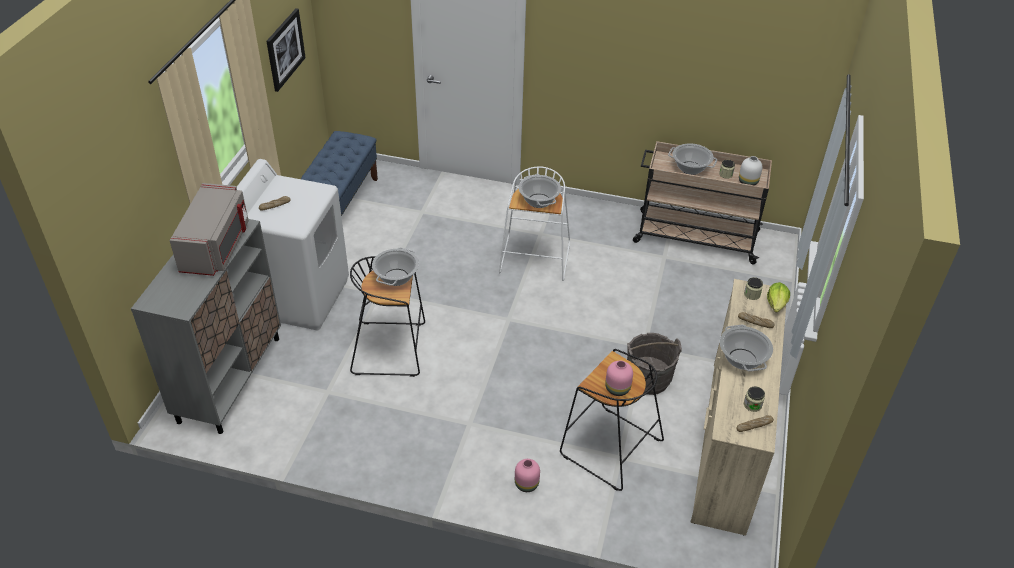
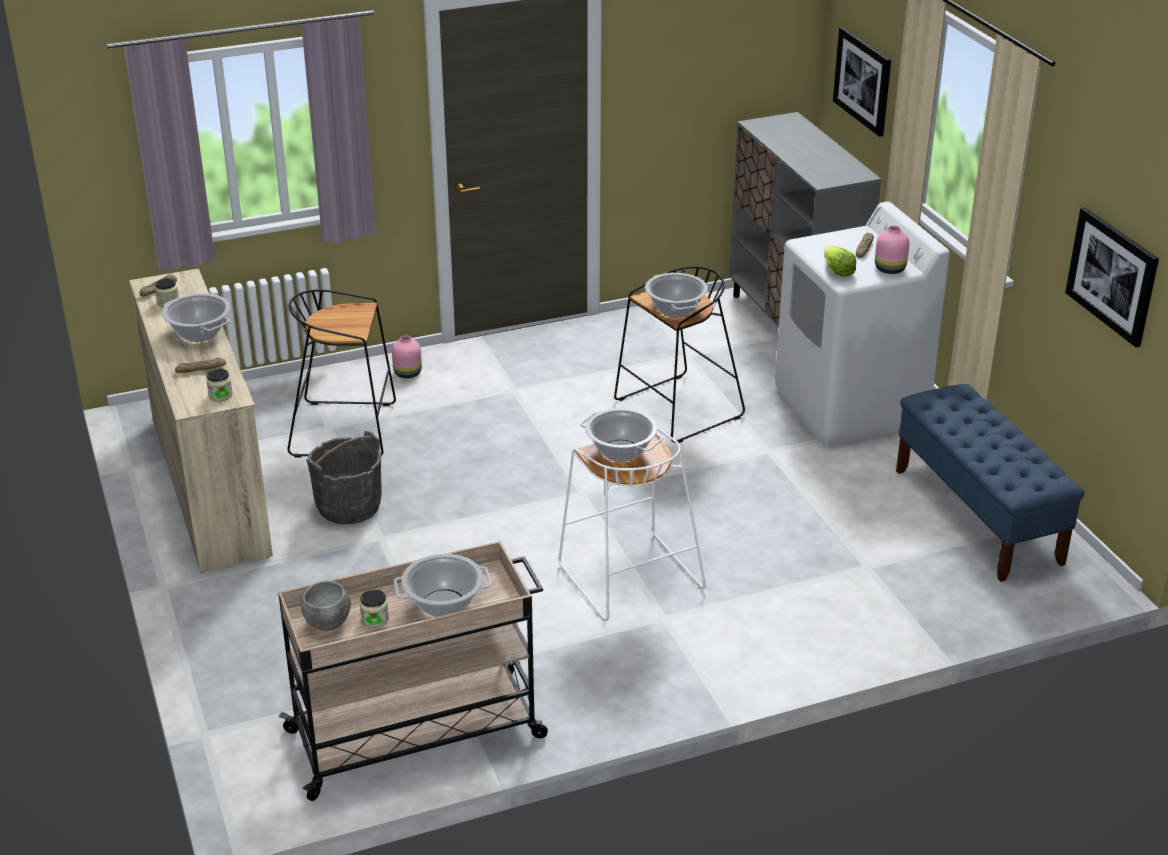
camera: 145 degrees right, 10 degrees down
grey microwave [169,183,249,276] -> none
pink vase [605,361,633,396] -> pink vase moved to [875,226,909,274]
white vase [739,156,763,185] -> grey bowl [301,581,351,631]
lettuce [767,282,790,312] -> lettuce moved to [824,246,856,277]
none -> picture [833,27,891,137]

